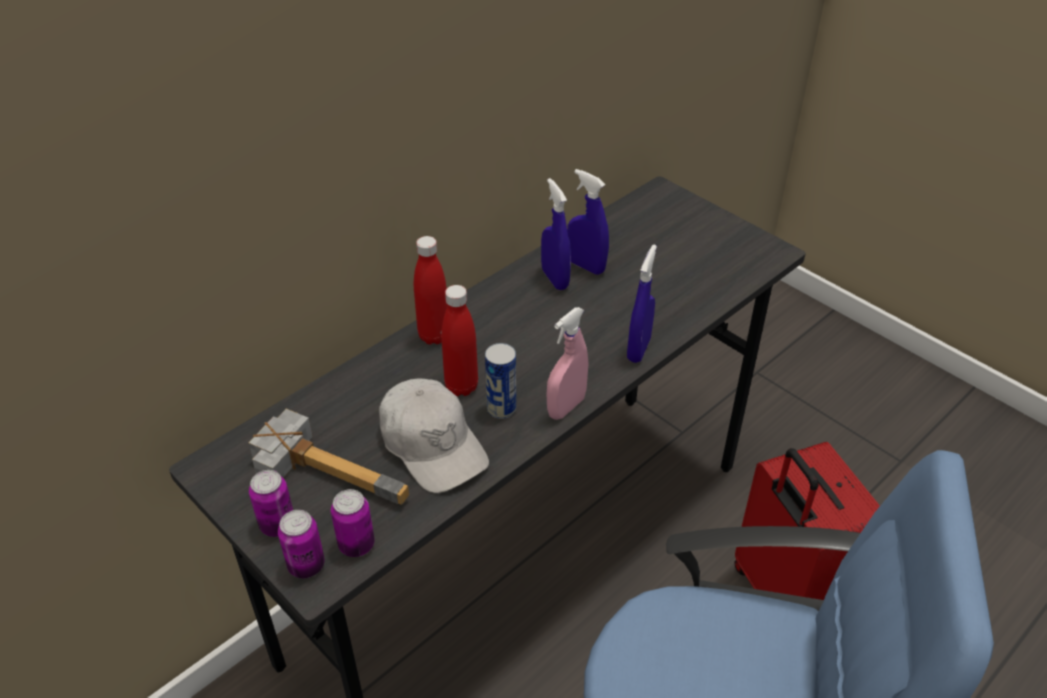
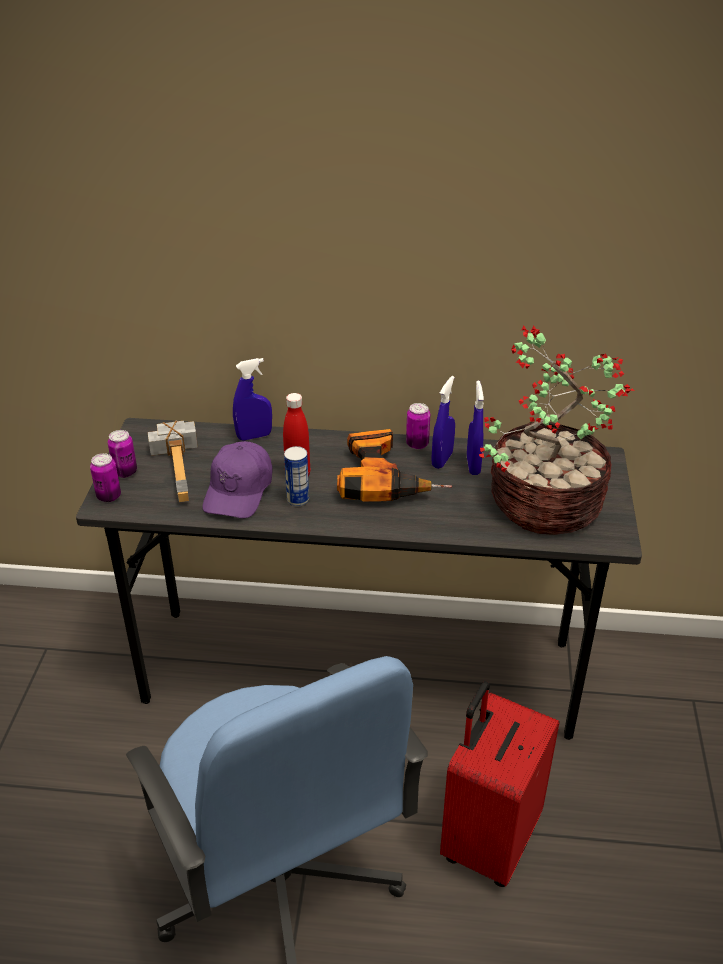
camera: 50 degrees right, 5 degrees down
can [331,489,375,557] -> can moved to [406,403,430,449]
white cap [379,379,489,493] -> purple cap [202,441,273,519]
red bottle [414,236,448,345] -> none
pink spray bottle [547,307,589,420] -> none
blue spray bottle [627,244,657,363] -> blue spray bottle moved to [233,358,272,441]
none -> power drill [337,429,452,502]
none -> potted plant [479,326,635,535]

